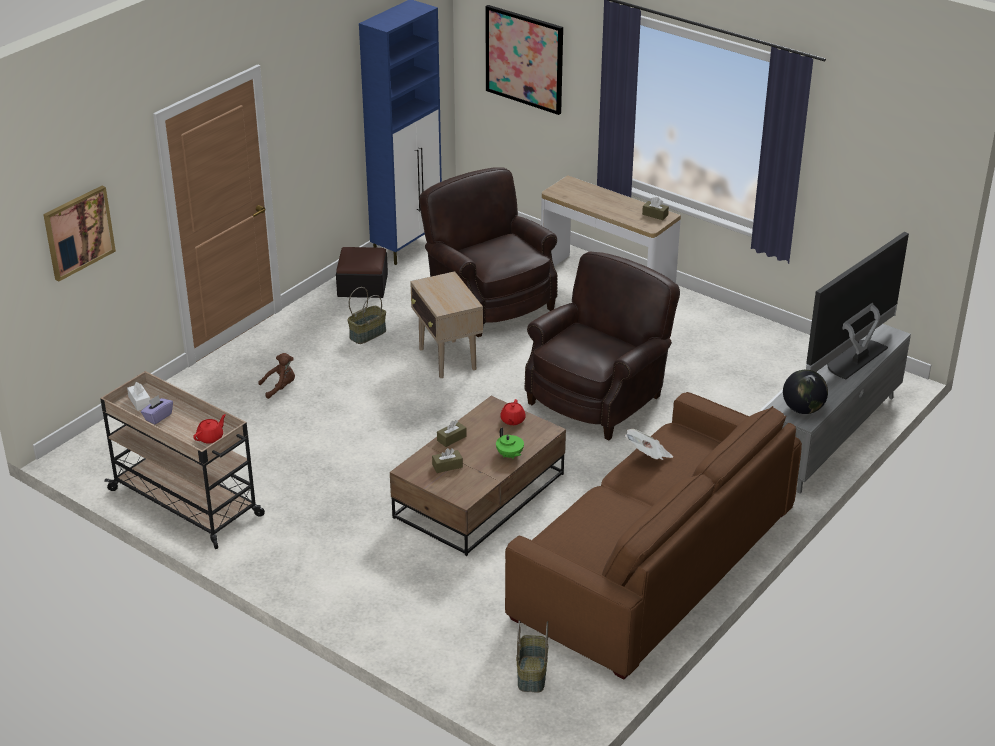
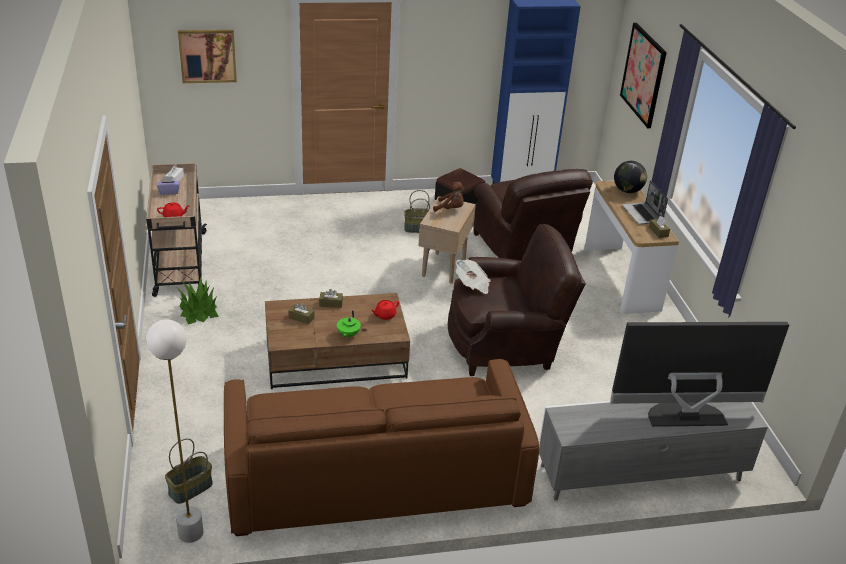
camera: 40 degrees right, 0 degrees up
brown plush toy [258,353,295,399] -> brown plush toy moved to [433,182,464,212]
brown armchair [419,168,557,337] -> brown armchair turned 150 degrees clockwise [473,169,593,261]
newspaper [625,429,673,460] -> newspaper moved to [456,259,490,294]
globe [783,370,828,414] -> globe moved to [614,161,647,193]
none -> white floor lamp [146,319,203,543]
none -> potted plant [178,275,219,325]
none -> laptop [622,180,668,225]

